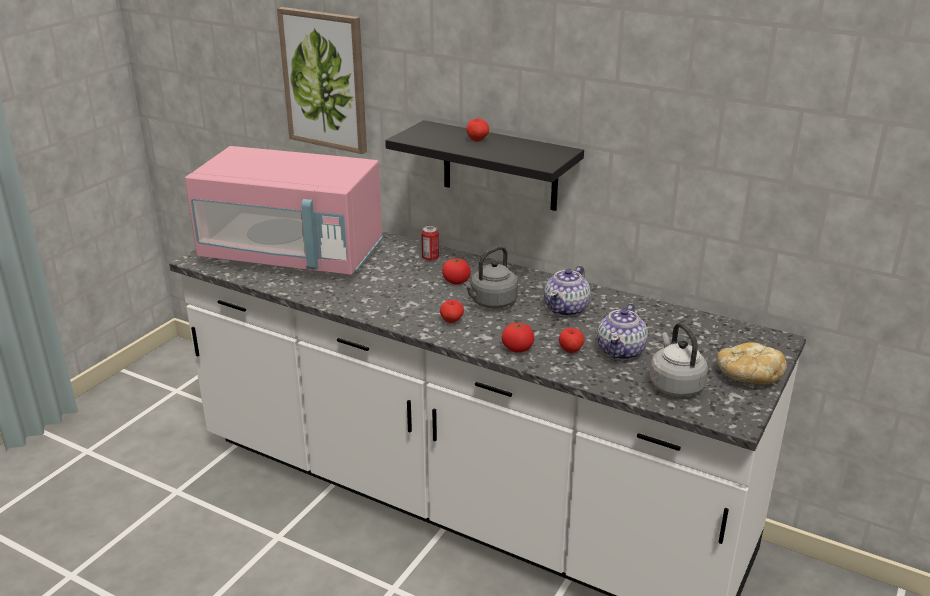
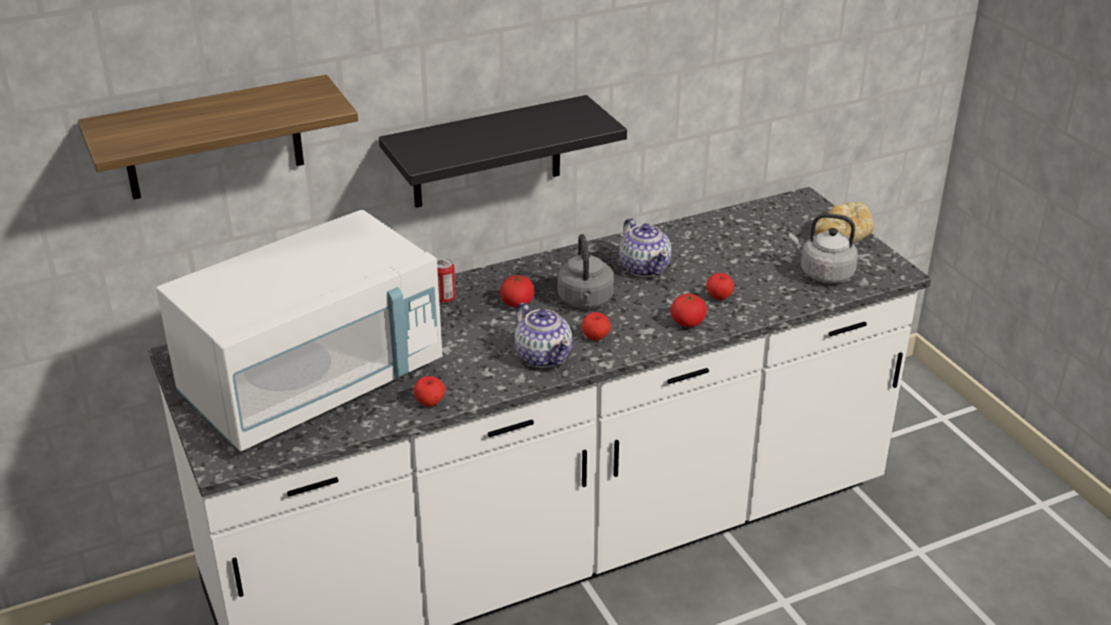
camera: 55 degrees left, 5 degrees up
pink microwave [185,146,383,275] -> white microwave [156,210,443,451]
picture [277,7,367,154] -> shelf [78,75,358,200]
apple [466,118,489,142] -> apple moved to [414,376,445,407]
teapot [597,303,648,360] -> teapot moved to [514,303,572,368]

